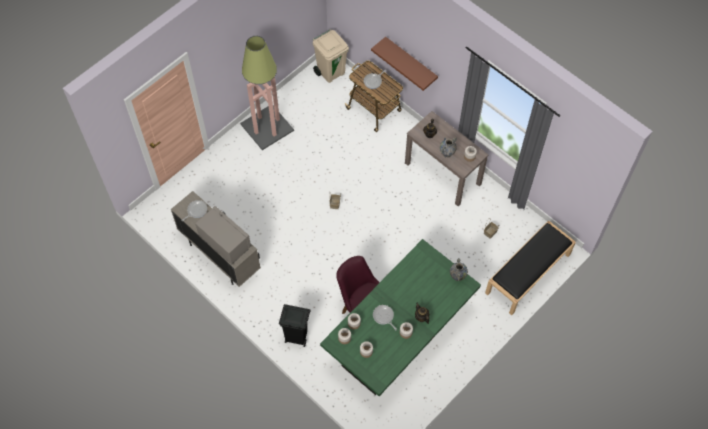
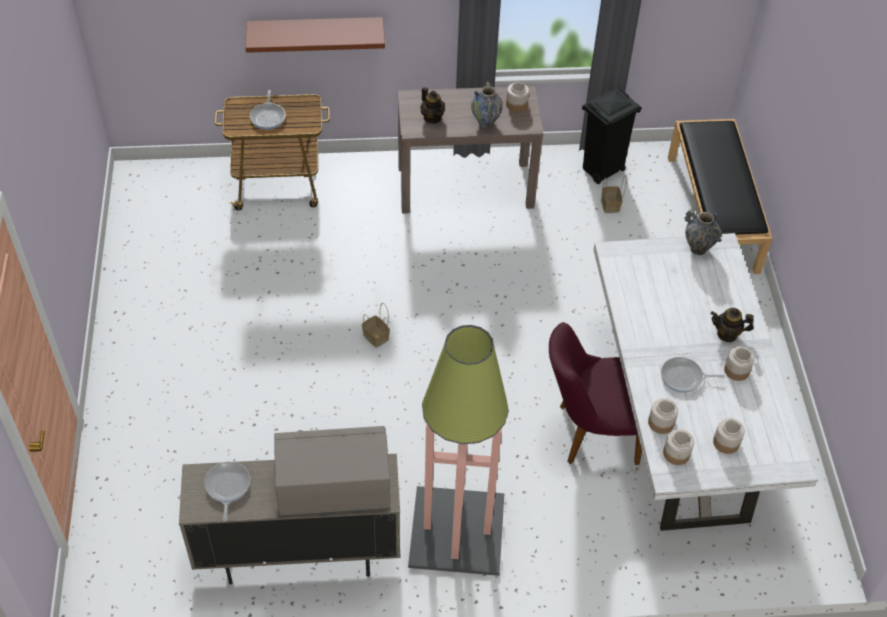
camera: 50 degrees left, 10 degrees down
floor lamp [240,36,294,150] -> floor lamp moved to [408,325,509,576]
black trash can [279,304,311,347] -> black trash can moved to [582,88,642,184]
beige trash can [313,29,349,83] -> none
green dining table [320,239,481,396] -> white dining table [594,233,818,531]

